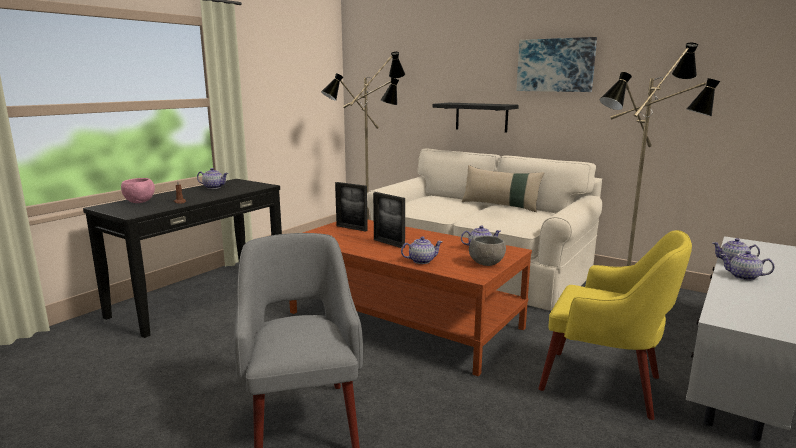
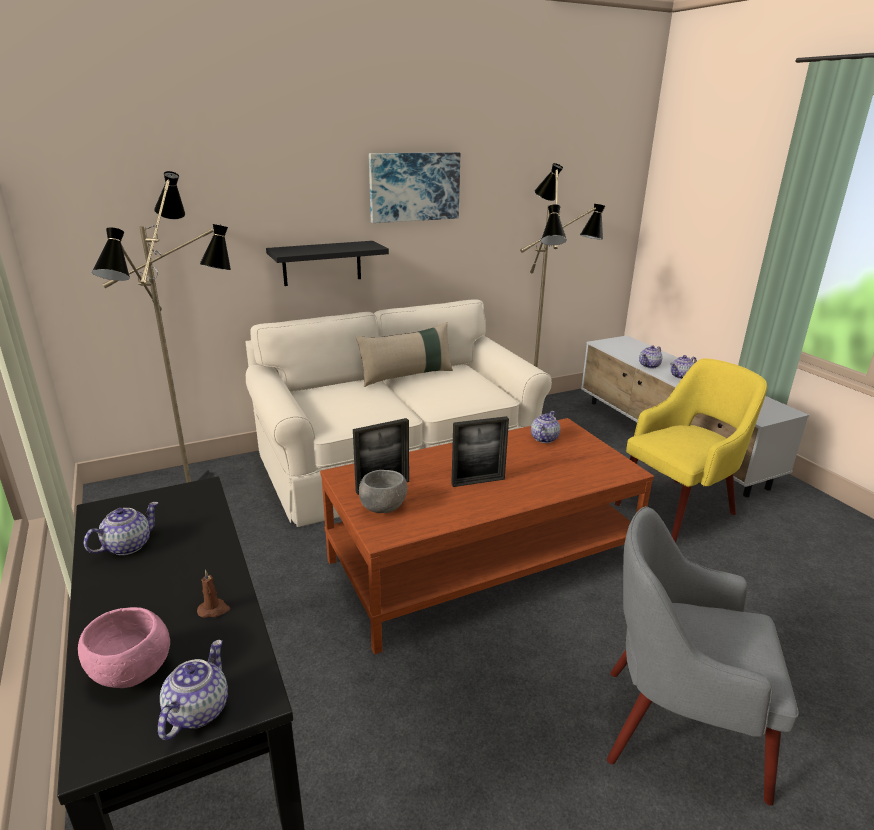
camera: 60 degrees left, 10 degrees up
teapot [401,237,443,264] -> teapot moved to [158,640,228,740]
grey bowl [469,236,506,266] -> grey bowl moved to [359,470,407,513]

